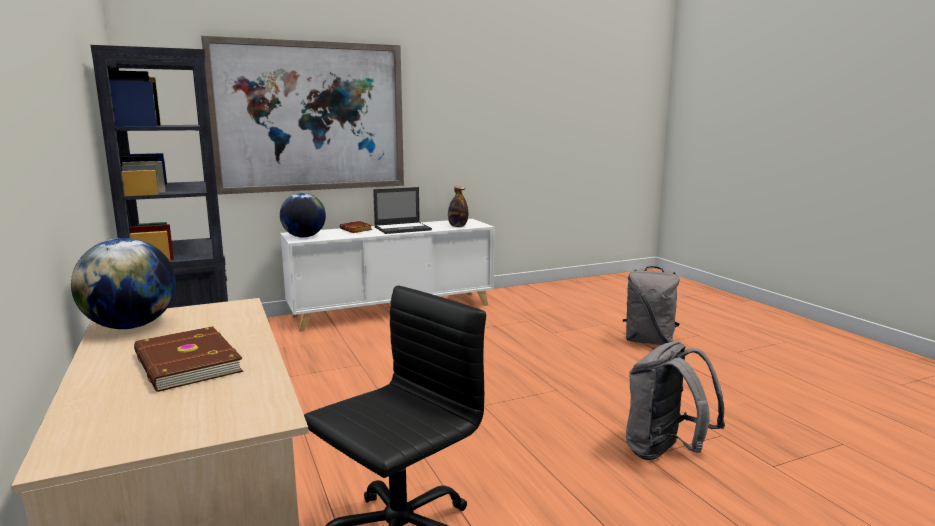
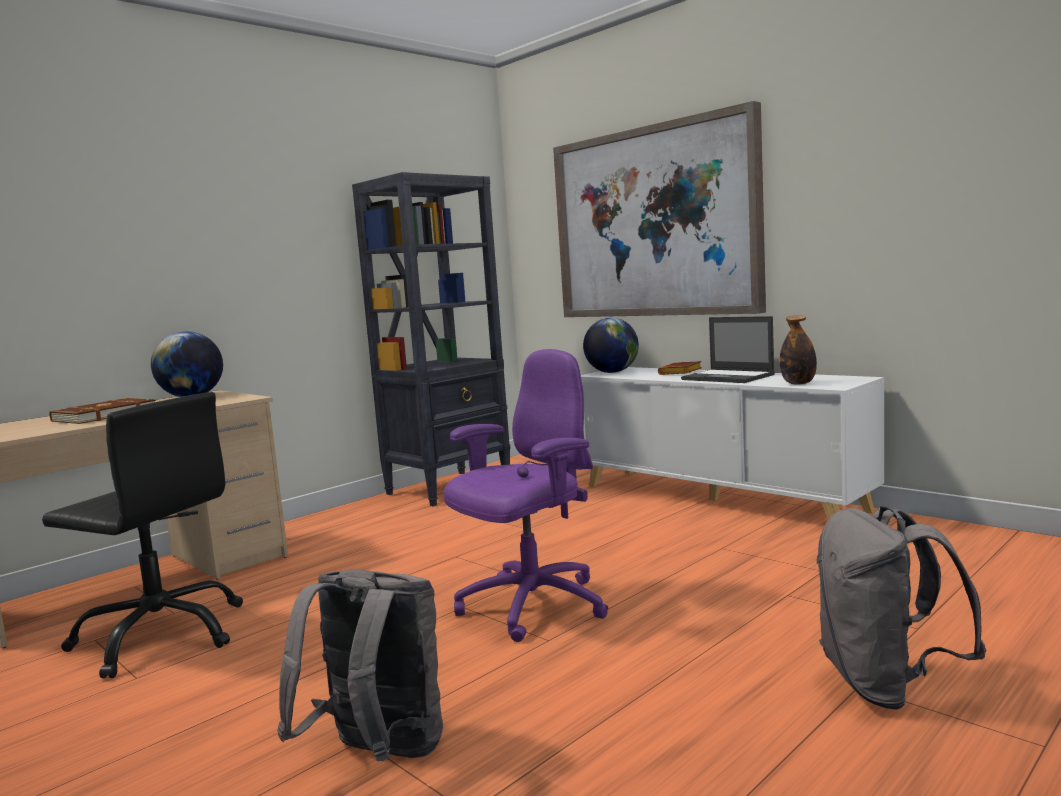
camera: 70 degrees right, 5 degrees down
none -> purple office chair [444,349,608,642]

